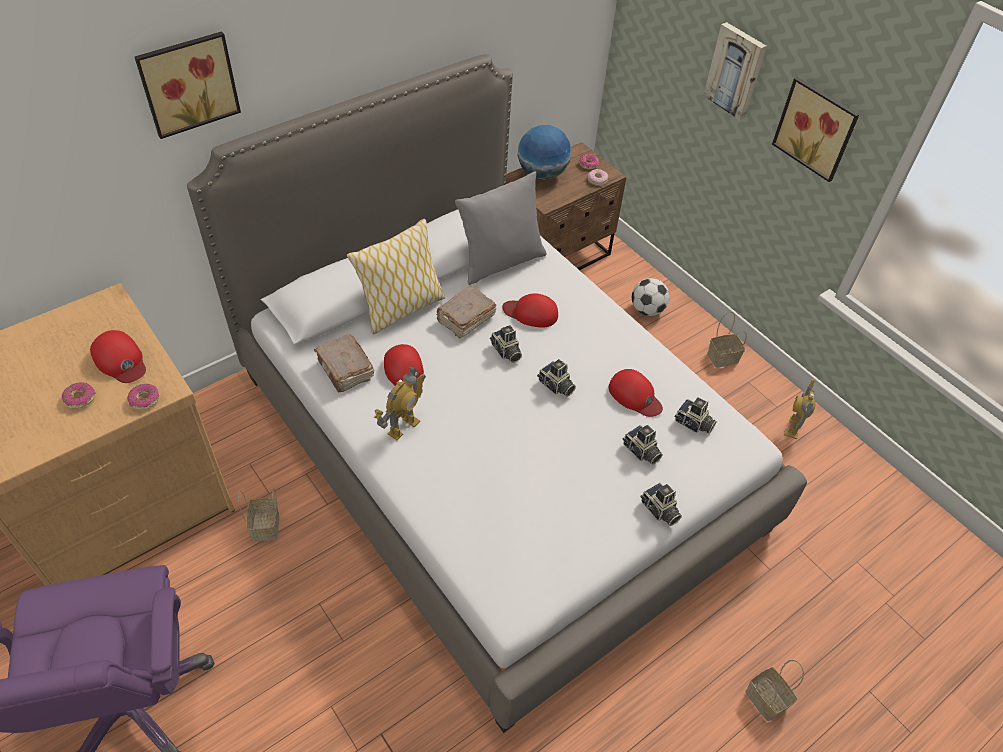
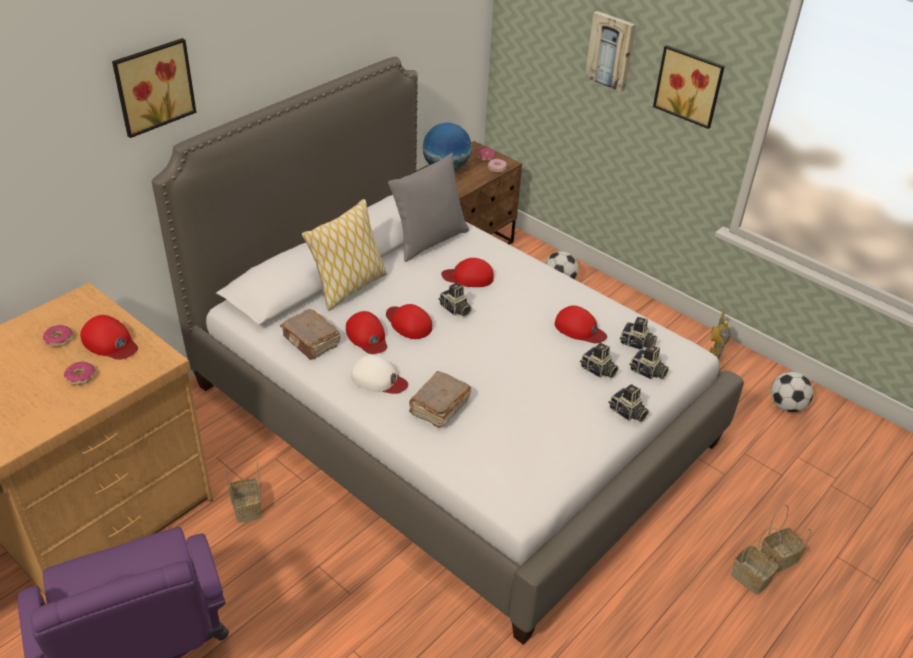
camera: 10 degrees left, 10 degrees down
donut [127,384,159,410] -> donut moved to [43,325,73,347]
toy robot [374,366,426,440] -> white cap [351,355,408,394]
brown book [436,286,497,338] -> brown book moved to [409,371,471,428]
camera [537,359,576,397] -> camera moved to [629,345,669,379]
basket [707,311,747,367] -> basket moved to [761,504,811,572]
none -> red cap [386,304,432,339]
none -> football [771,372,813,412]

